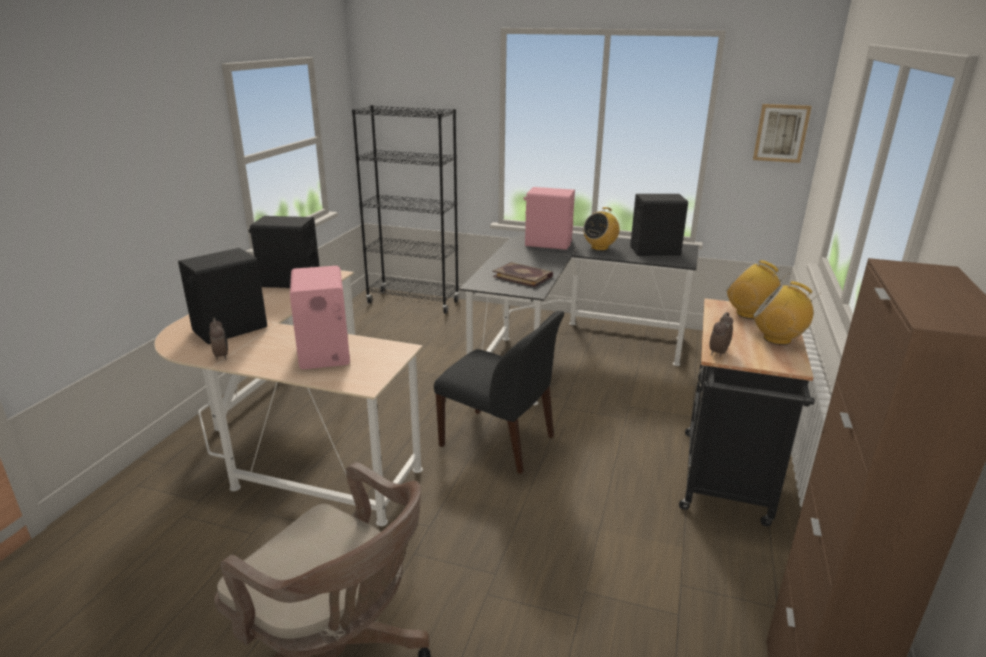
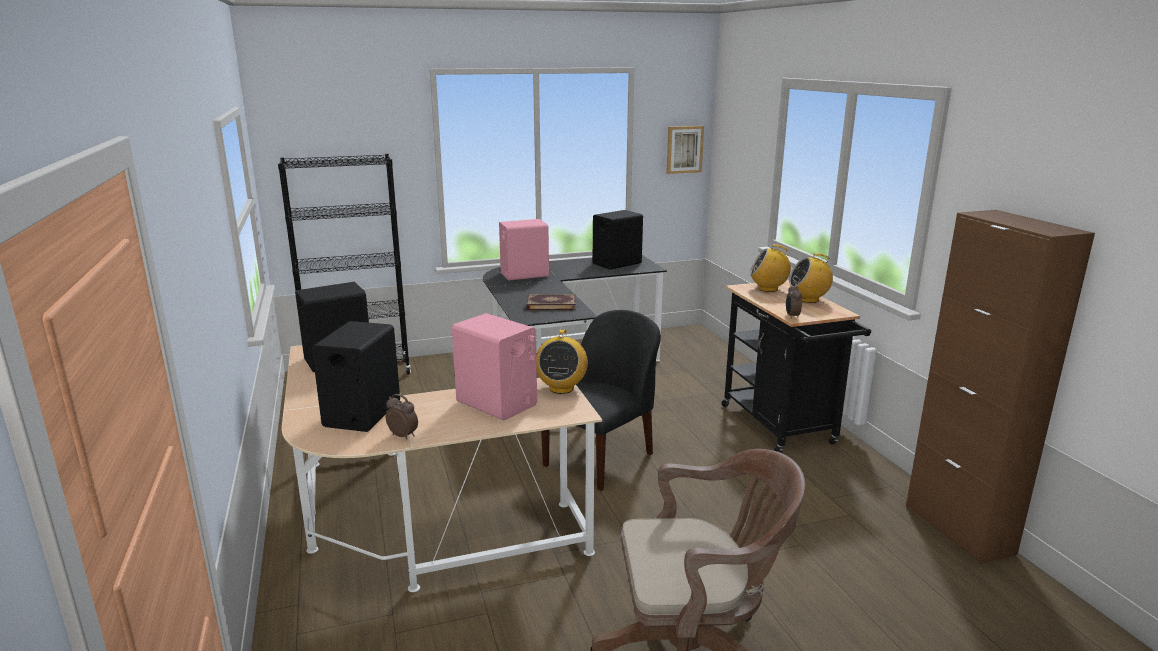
camera: 35 degrees left, 5 degrees down
black chair [434,311,564,474] -> black chair turned 45 degrees counterclockwise [541,310,661,491]
radio [583,207,620,251] -> radio moved to [536,329,588,394]

